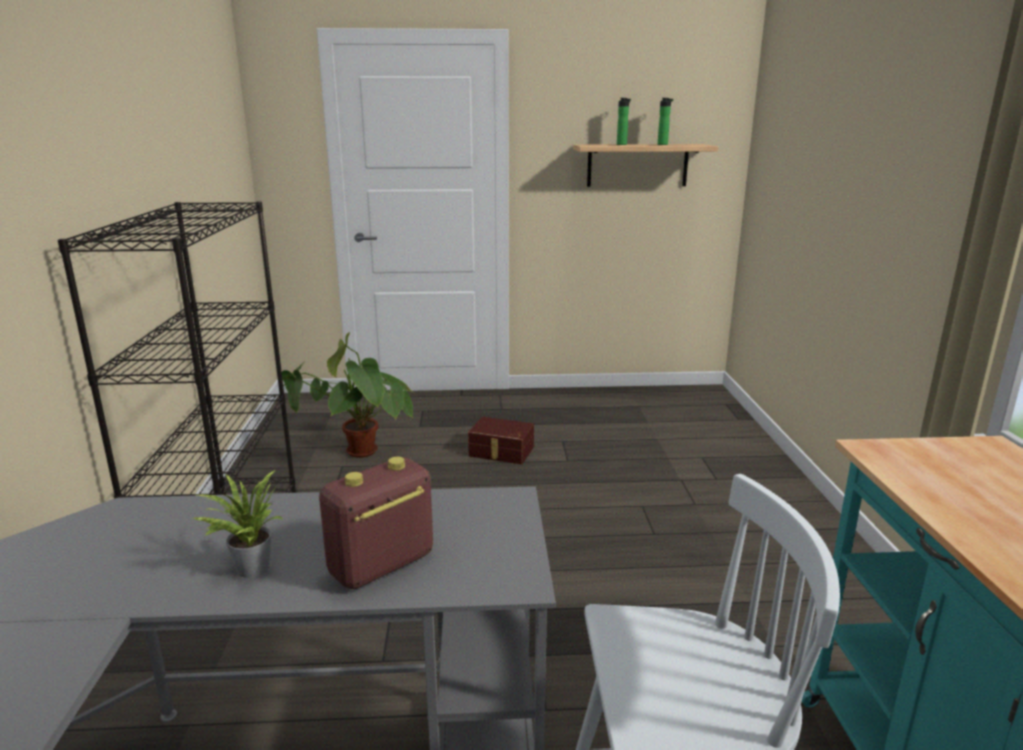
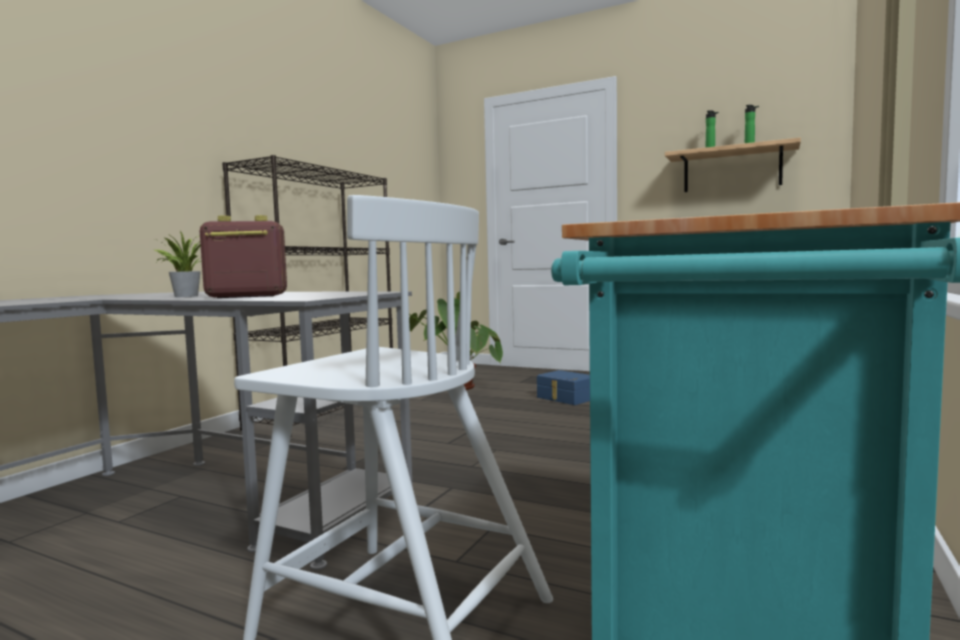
camera: 30 degrees right, 15 degrees down
brown storage box [468,417,534,464] -> blue storage box [537,370,590,405]

